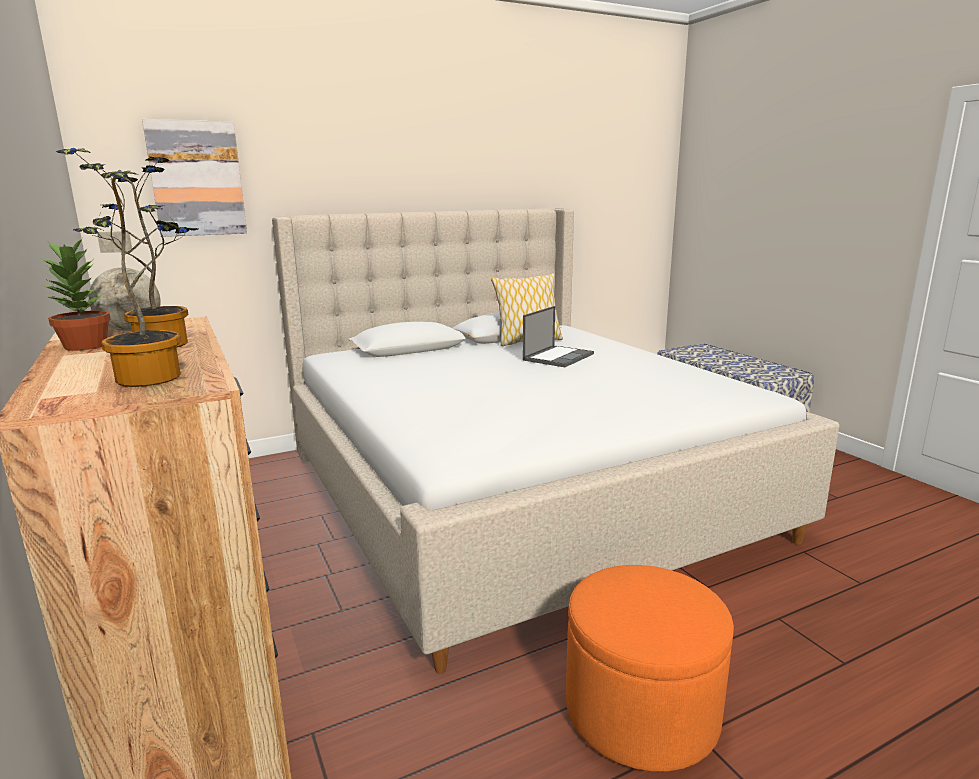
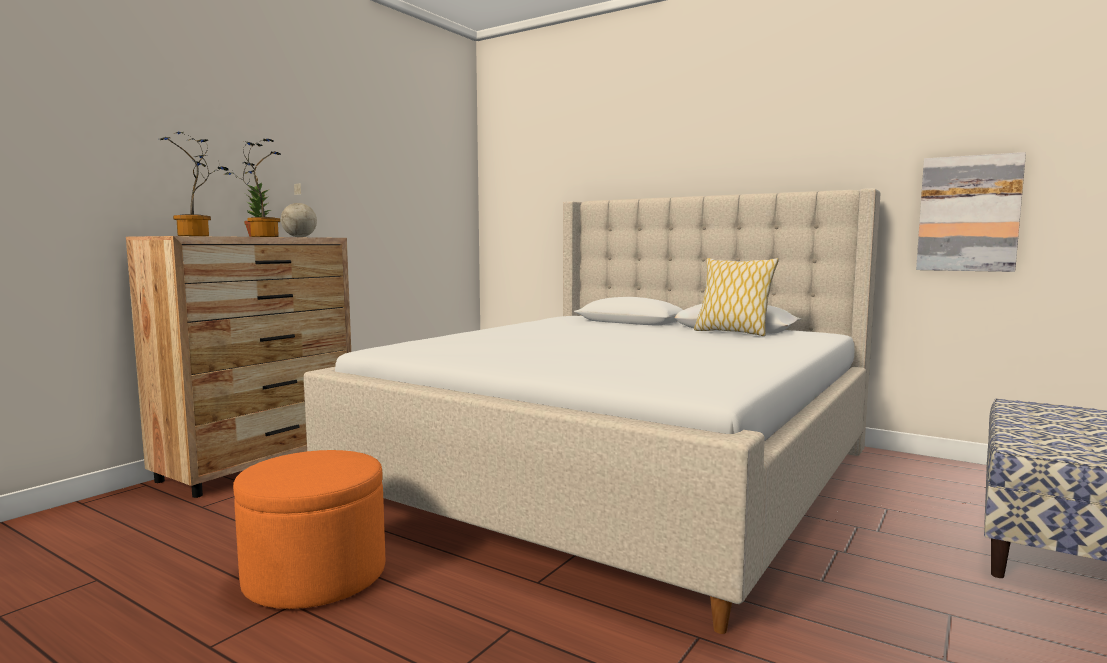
camera: 60 degrees right, 10 degrees down
picture [142,119,247,237] -> picture moved to [916,152,1026,272]
laptop [523,306,594,367] -> none

